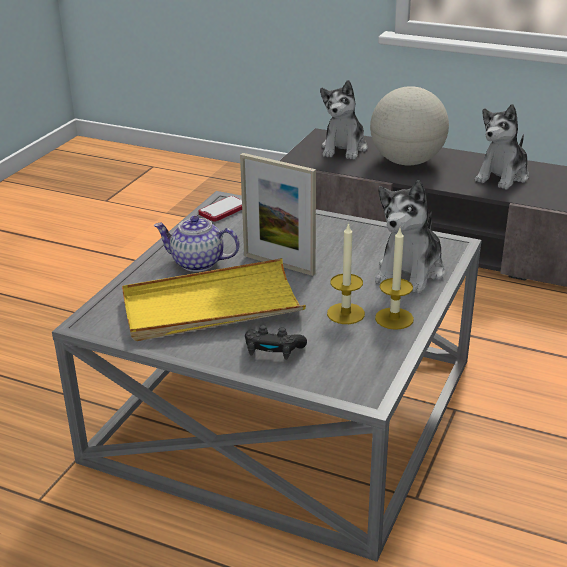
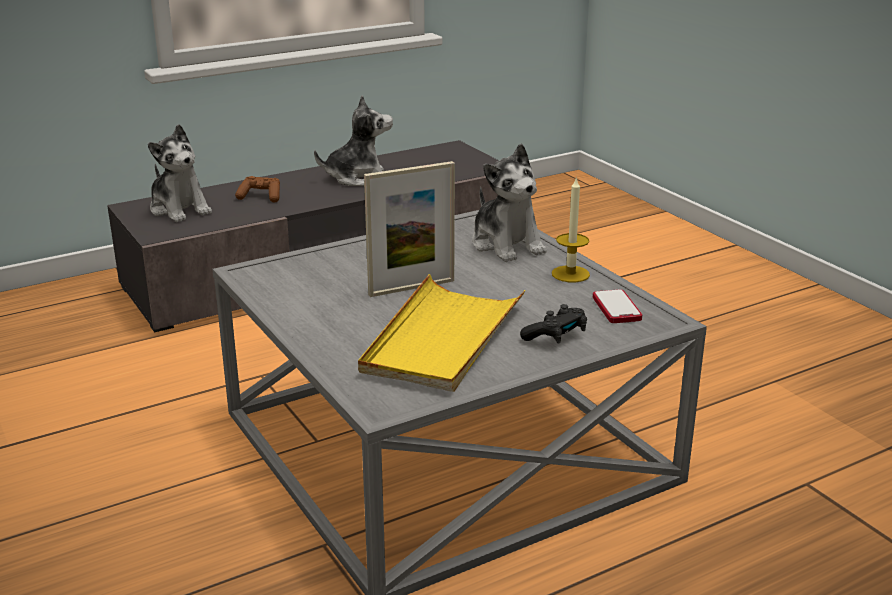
camera: 55 degrees left, 5 degrees down
teapot [153,216,239,272] -> none
phone [199,196,242,222] -> phone moved to [593,289,642,323]
candle [327,223,365,324] -> none
globe [370,86,449,165] -> brown game controller [235,176,280,203]
plush toy [475,104,529,190] -> plush toy turned 90 degrees counterclockwise [314,95,393,186]

